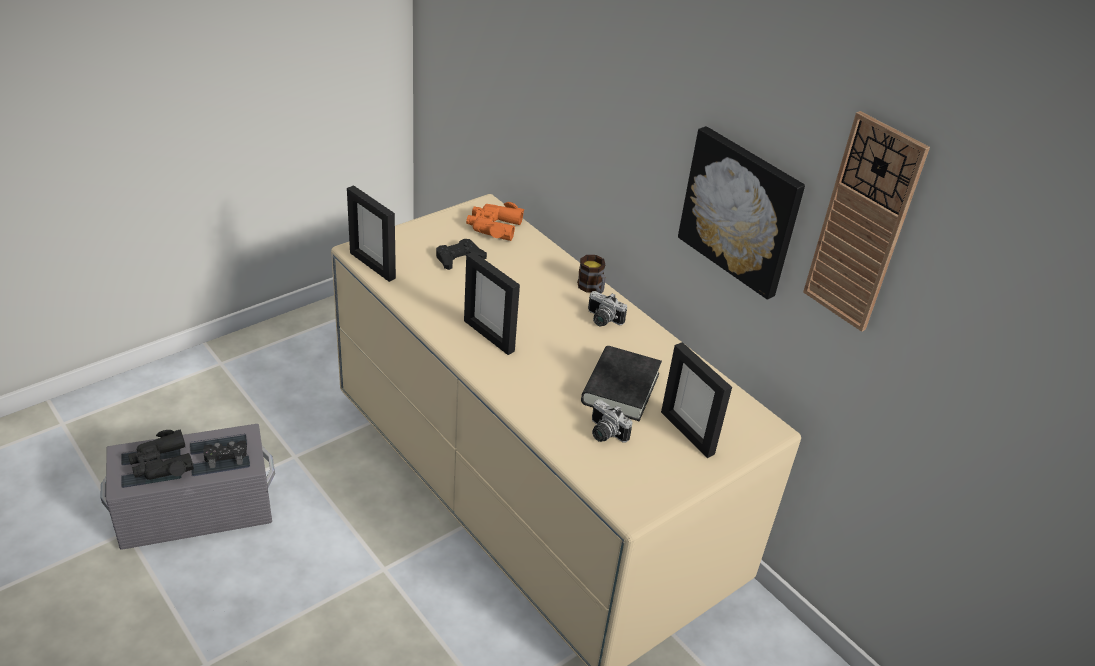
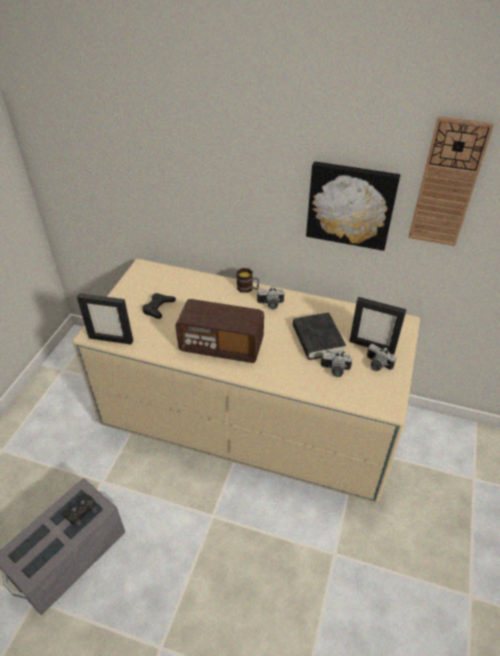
camera: 30 degrees left, 5 degrees up
black binoculars [128,429,194,480] -> none
picture frame [464,252,520,355] -> radio [175,299,264,363]
orange binoculars [466,202,524,241] -> none
none -> camera [367,344,396,371]

